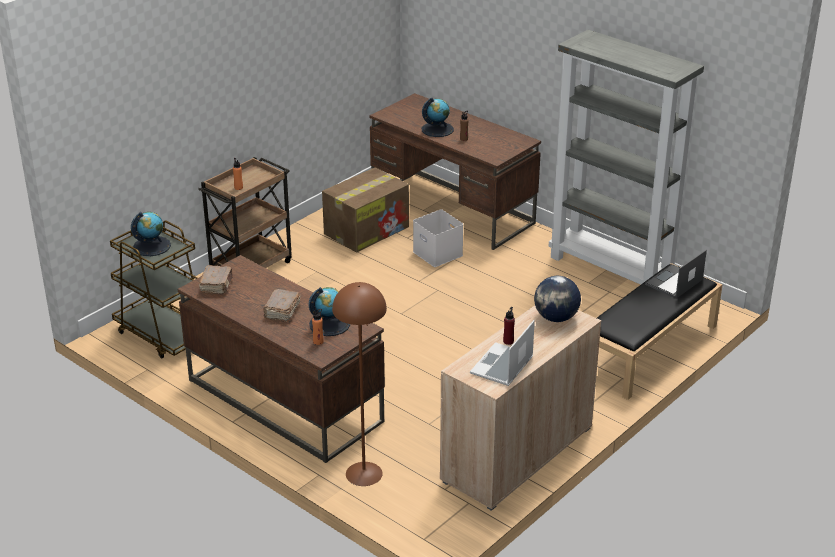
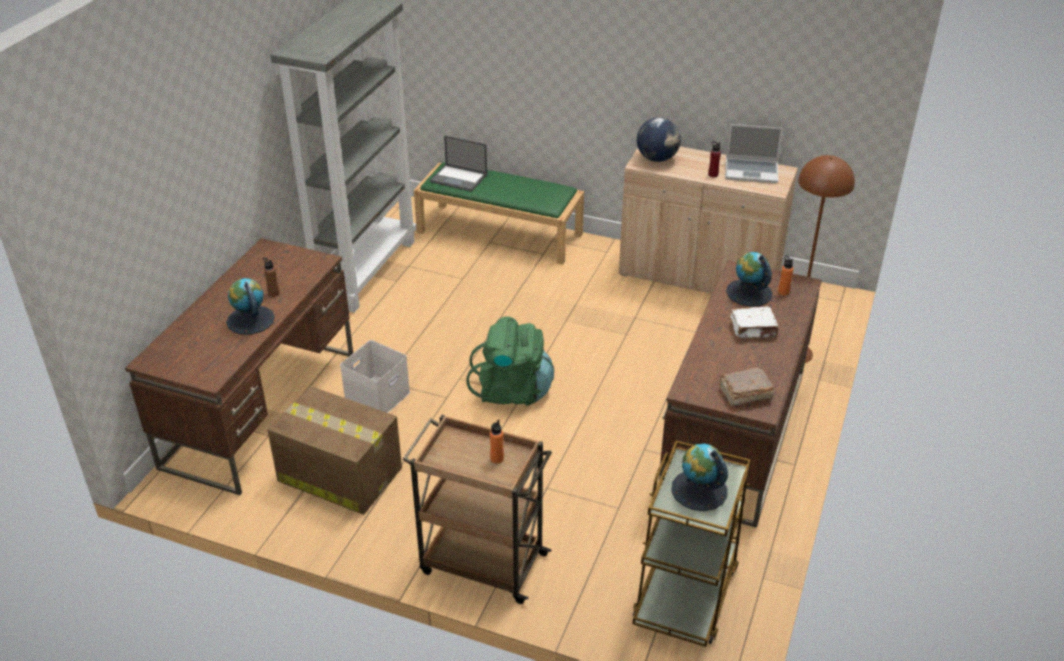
camera: 110 degrees left, 5 degrees up
brown book [263,289,300,322] -> white book [730,306,779,338]
black bench [597,263,723,400] -> green bench [414,162,584,265]
none -> green backpack [466,316,554,406]

